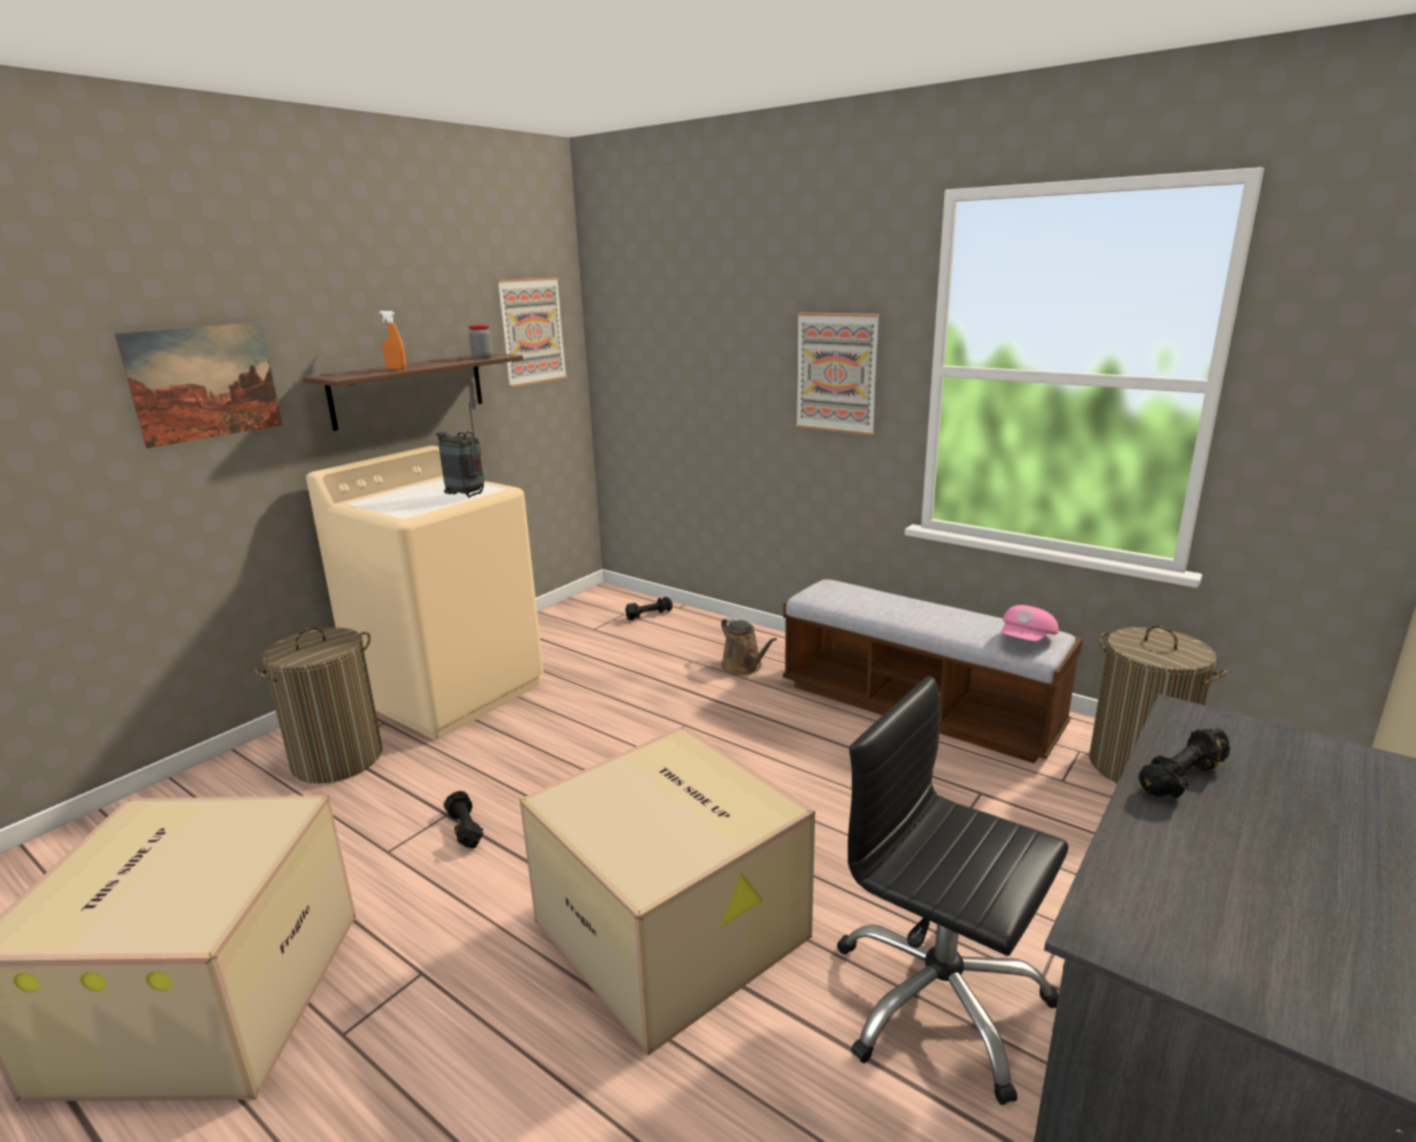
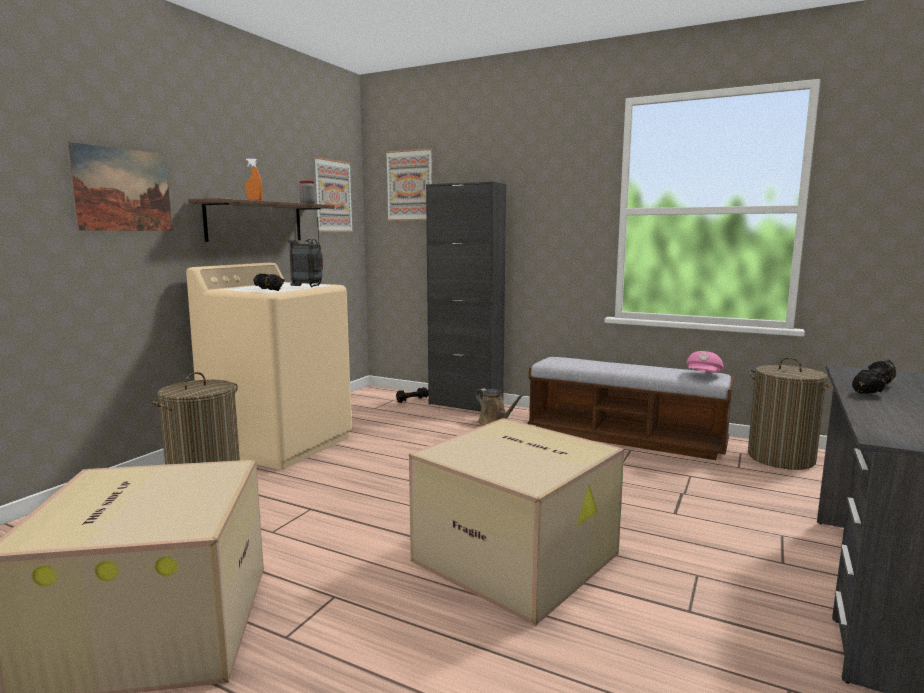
camera: 10 degrees left, 10 degrees down
black dumbbell [443,791,483,848] -> black dumbbell moved to [253,273,285,291]
picture [796,313,880,435] -> picture moved to [386,148,432,221]
black office chair [837,676,1069,1105] -> none
none -> black cabinet [426,181,506,412]

